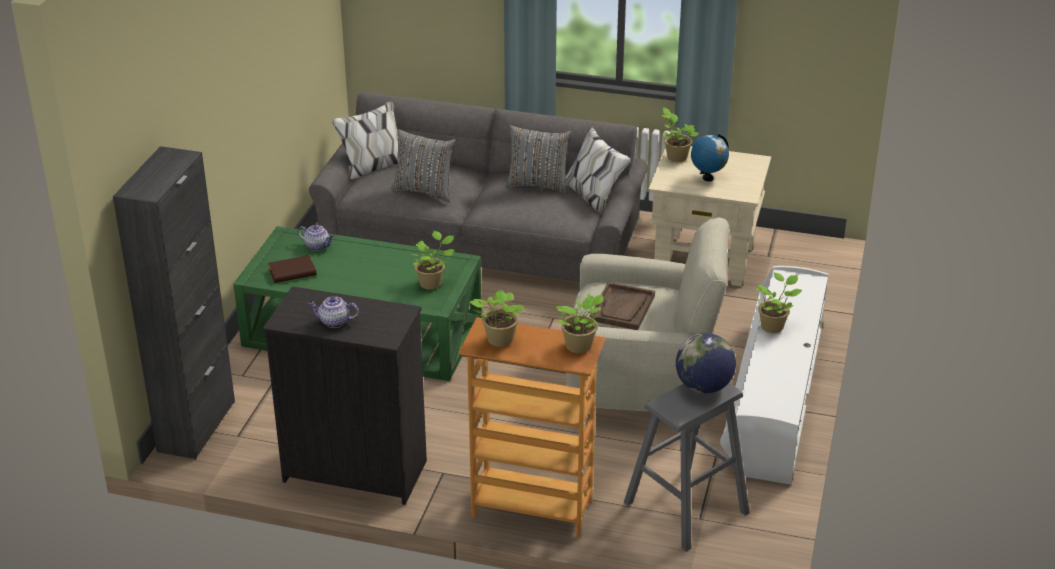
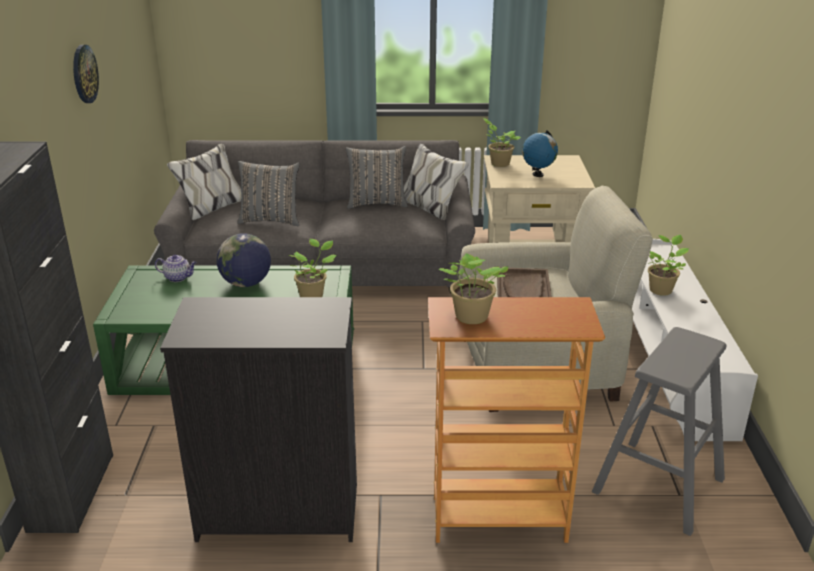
camera: 15 degrees left, 5 degrees down
brown book [268,255,317,283] -> none
teapot [309,296,359,328] -> none
potted plant [554,293,603,353] -> none
globe [676,333,736,393] -> globe moved to [217,233,271,287]
none -> wall clock [73,45,99,103]

